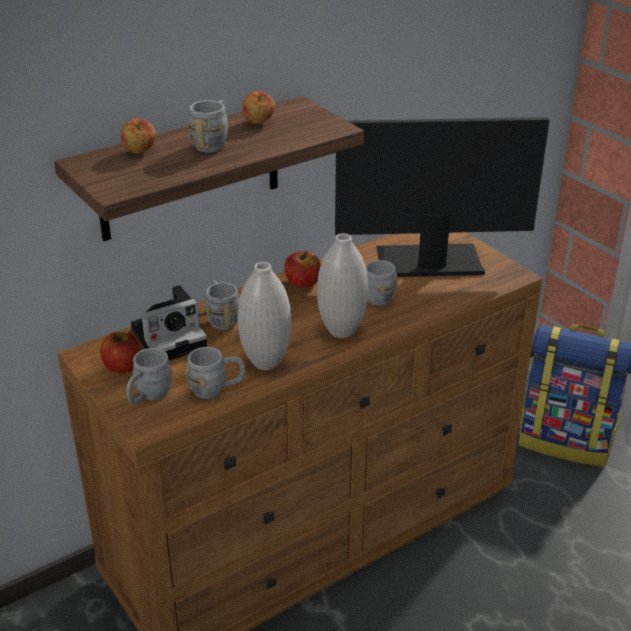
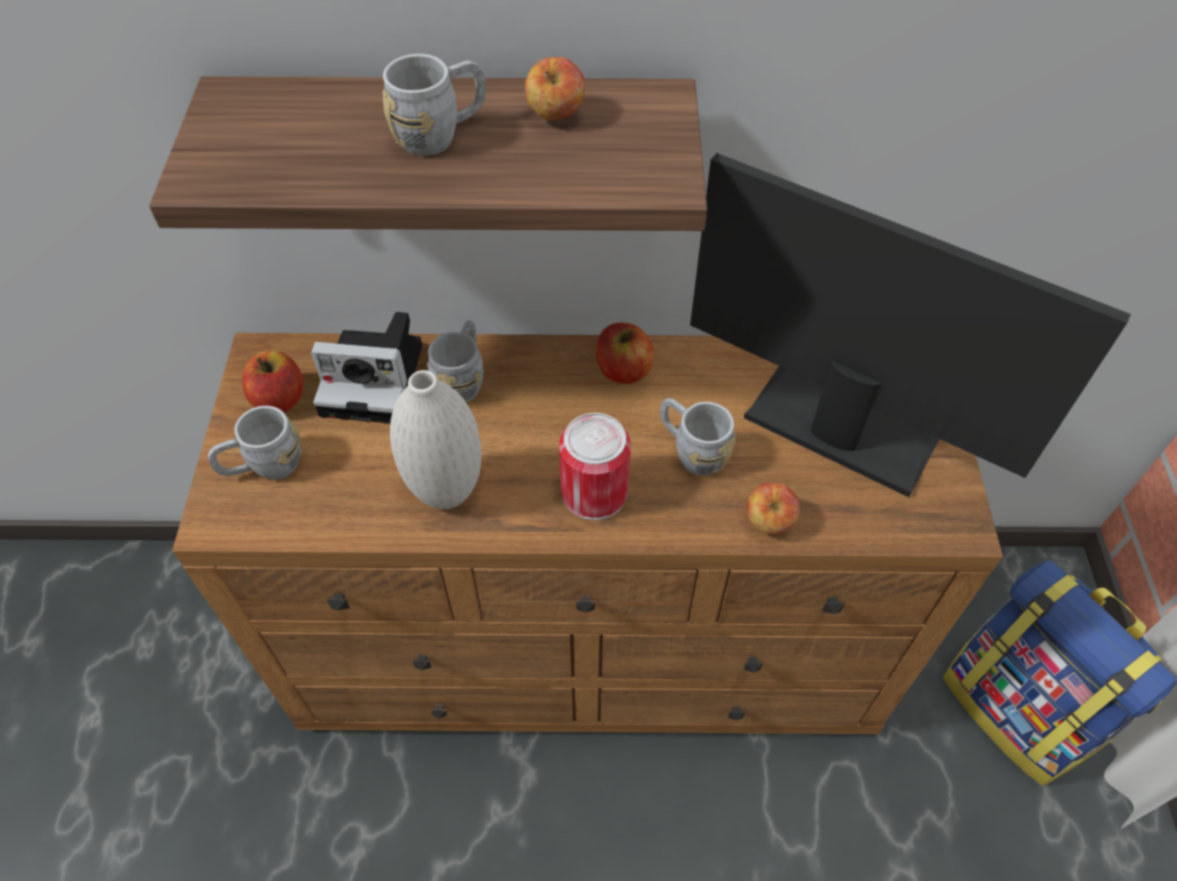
camera: 35 degrees right, 20 degrees up
apple [121,118,156,153] -> apple moved to [746,483,800,534]
grey mug [186,347,245,399] -> none
white vase [317,233,368,338] -> can [559,413,631,520]

